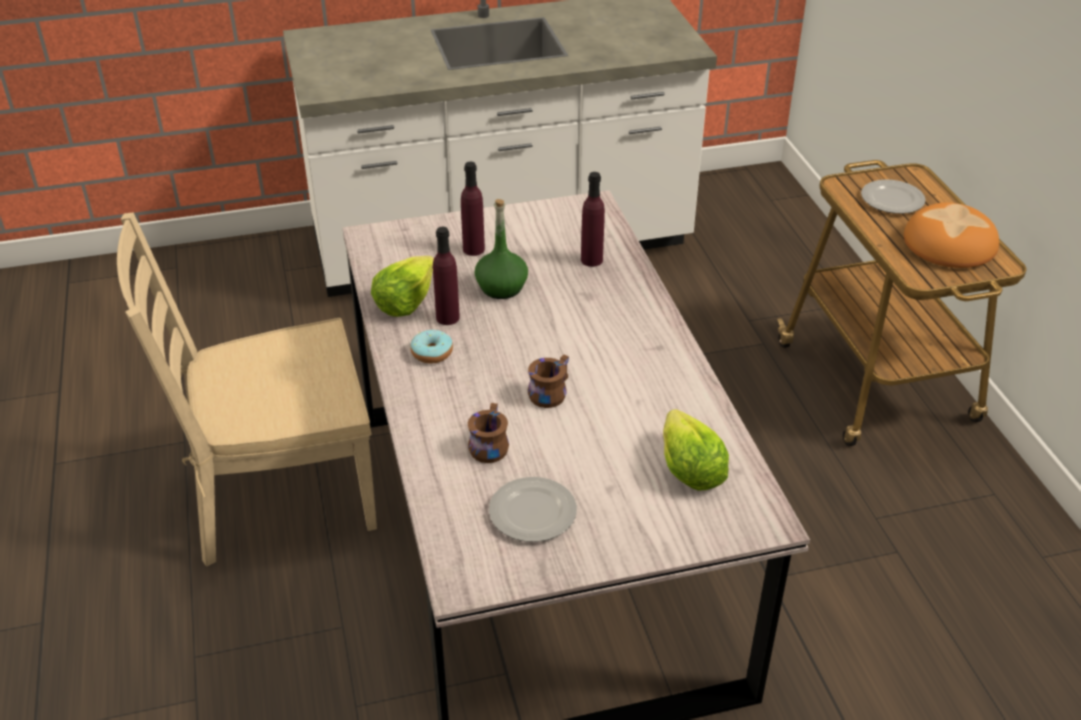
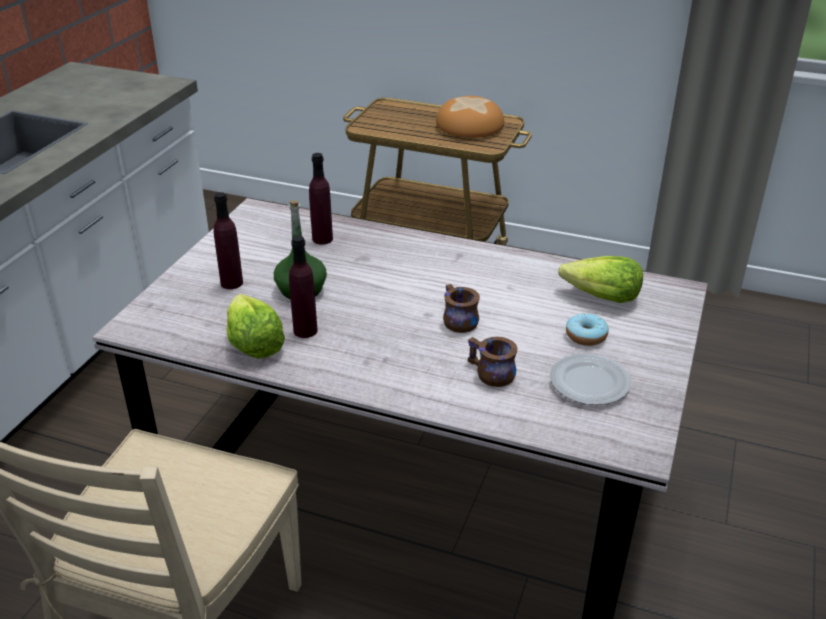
camera: 55 degrees left, 5 degrees down
donut [410,330,453,363] -> donut moved to [566,313,609,346]
plate [861,179,926,214] -> none

